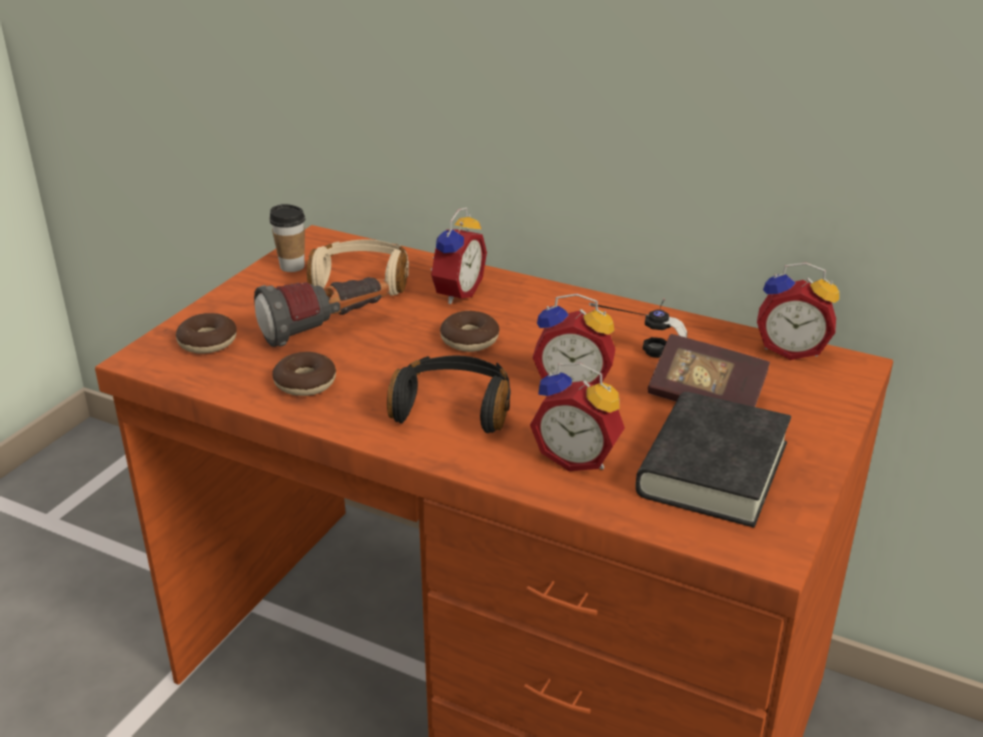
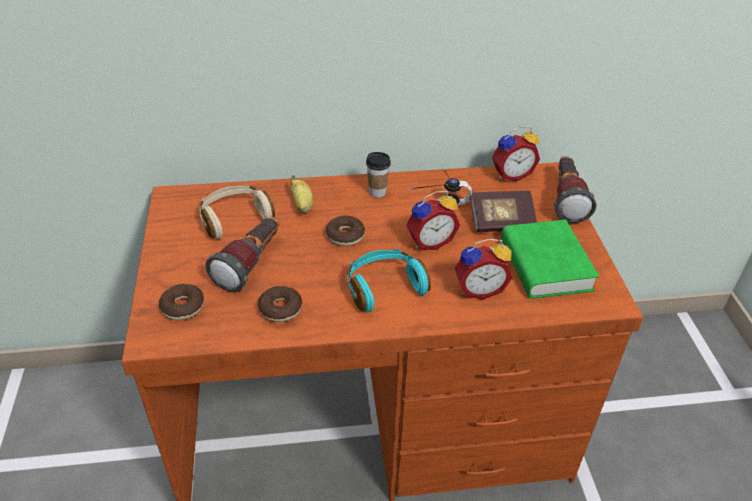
camera: 35 degrees left, 10 degrees up
cup [269,204,305,272] -> cup moved to [366,152,391,197]
black headphones [387,356,511,433] -> turquoise headphones [348,249,431,312]
alarm clock [431,207,487,304] -> banana [290,175,313,213]
black book [636,392,791,528] -> green book [501,220,599,299]
none -> flashlight [554,156,596,223]

